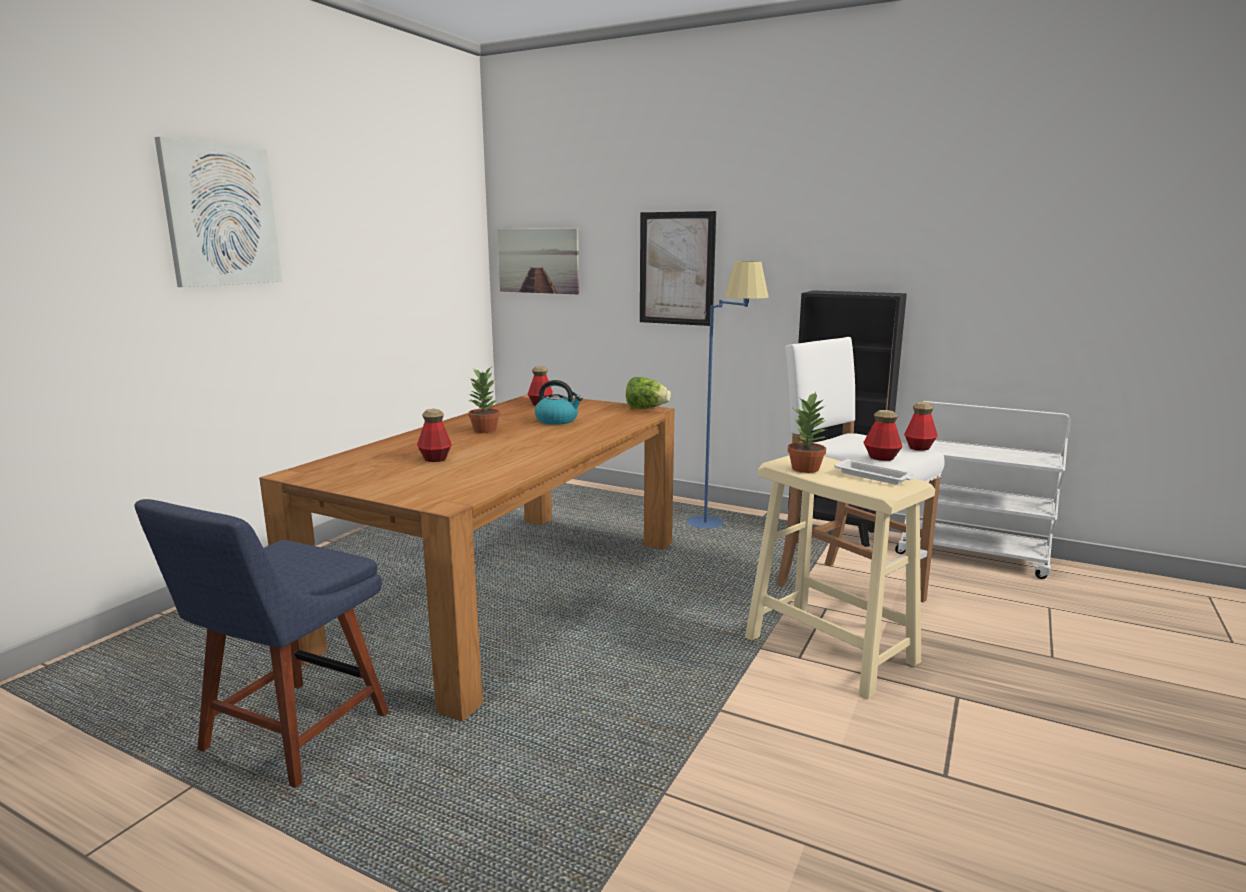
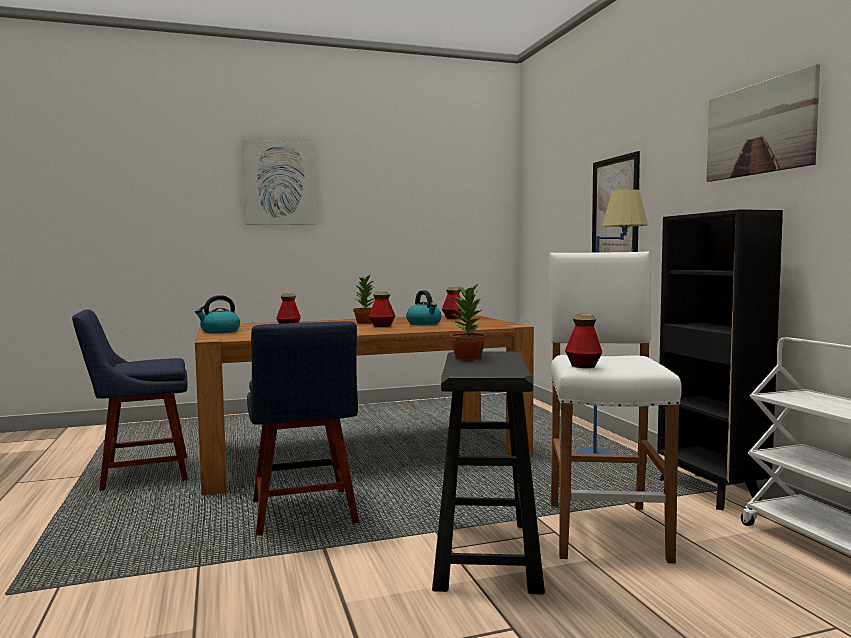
camera: 45 degrees right, 10 degrees down
picture [497,228,579,294] -> picture moved to [707,64,820,182]
lettuce [626,377,671,409] -> none
beige stool [745,455,935,699] -> black stool [432,352,545,594]
white tray [834,459,913,485] -> none
bottle [904,402,938,451] -> bottle moved to [369,292,395,327]
none -> kettle [195,295,240,333]
none -> blue chair [247,321,359,535]

